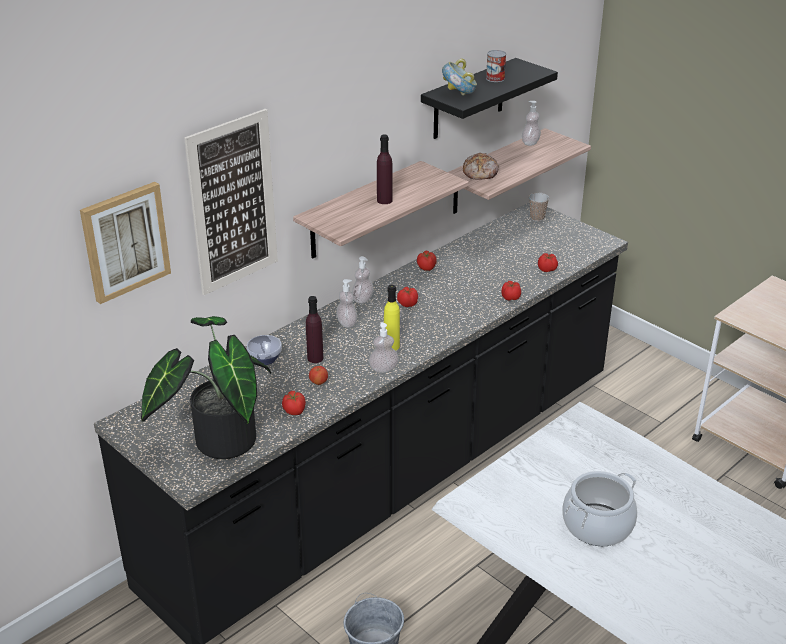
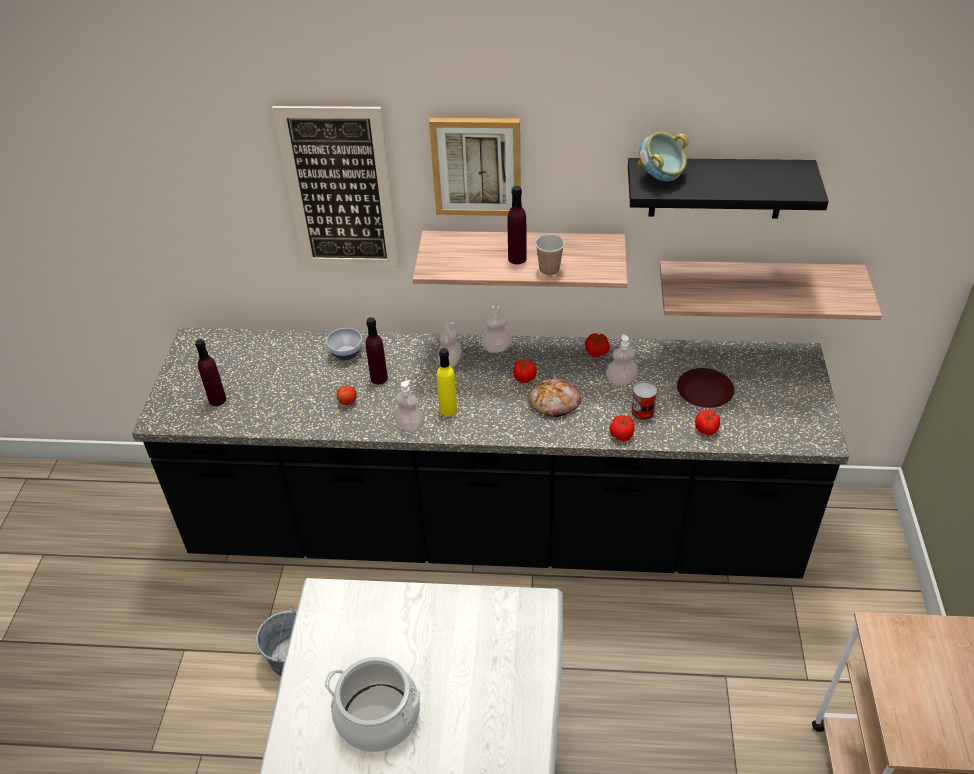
camera: 50 degrees right, 10 degrees up
picture [80,182,171,304] -> picture moved to [429,118,521,216]
potted plant [141,316,271,459] -> purple bottle [195,339,226,406]
tomato [282,391,306,415] -> none
bread [463,153,499,180] -> bread moved to [529,378,581,417]
can [486,50,506,82] -> can moved to [631,381,657,421]
soap dispenser [522,101,541,146] -> soap dispenser moved to [606,334,638,385]
cup [529,192,549,221] -> cup moved to [535,234,565,276]
none -> brown plate [677,368,735,408]

